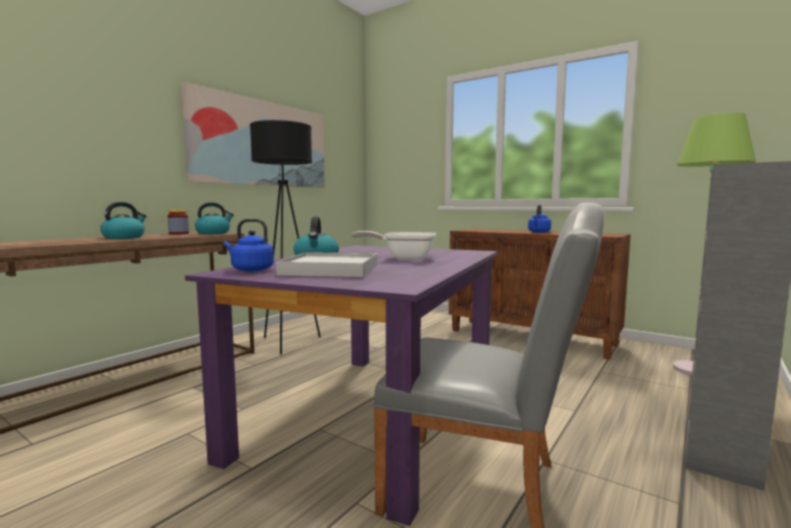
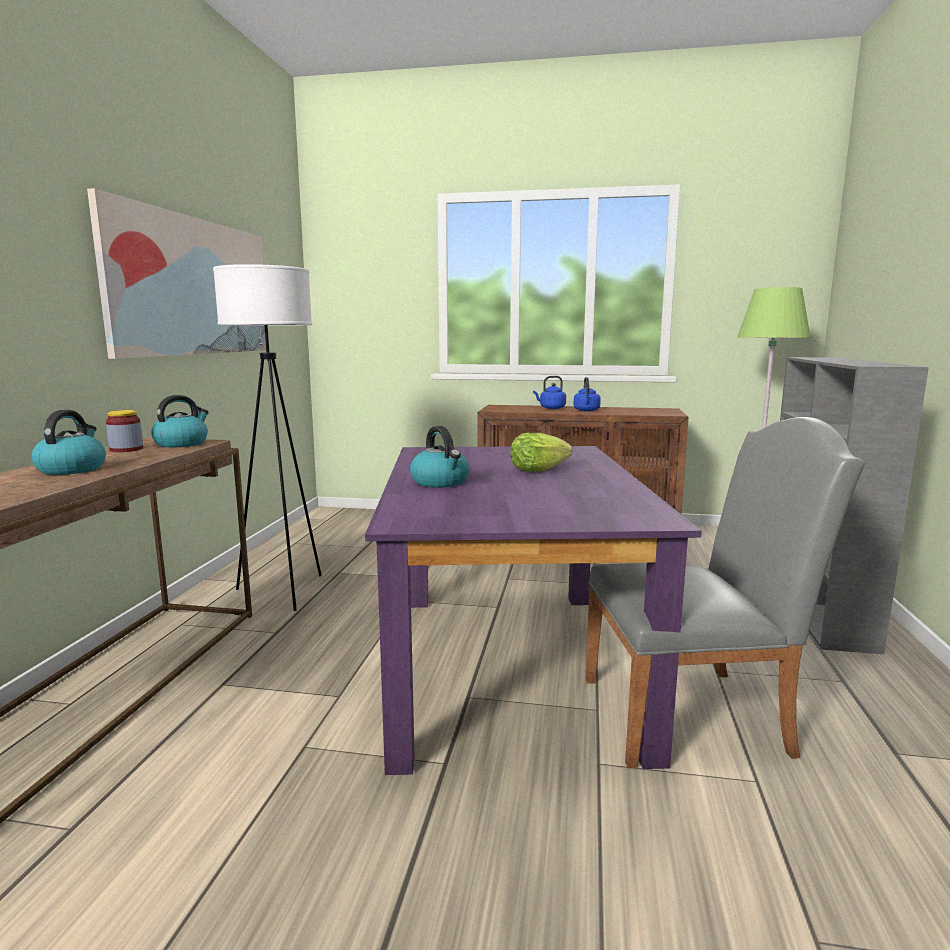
camera: 25 degrees left, 5 degrees up
blue kettle [224,219,274,271] -> blue kettle moved to [533,376,566,409]
black floor lamp [250,120,321,355] -> white floor lamp [213,264,322,611]
white tray [276,252,378,277] -> none
frying pan [352,231,437,260] -> lettuce [510,433,572,472]

